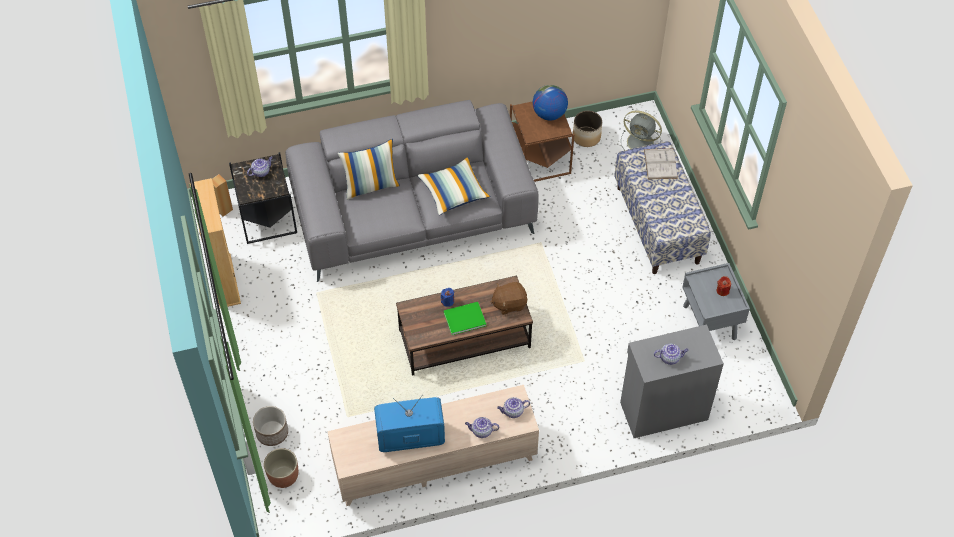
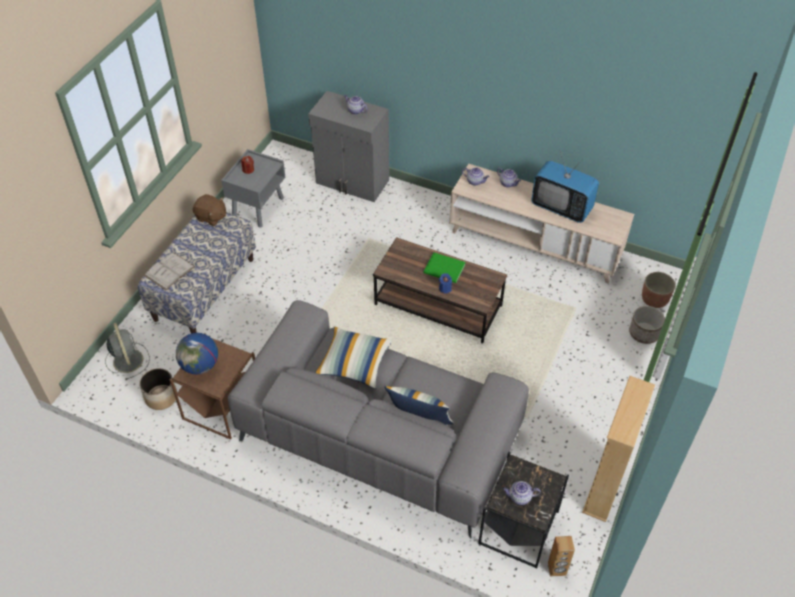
camera: 140 degrees left, 5 degrees down
brown plush toy [490,282,527,315] -> brown plush toy moved to [193,194,226,226]

